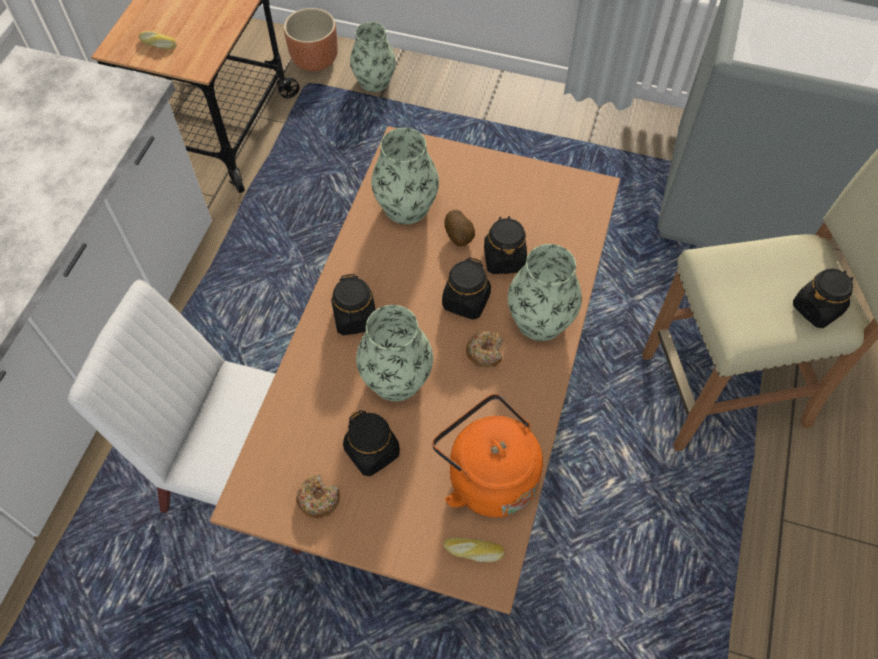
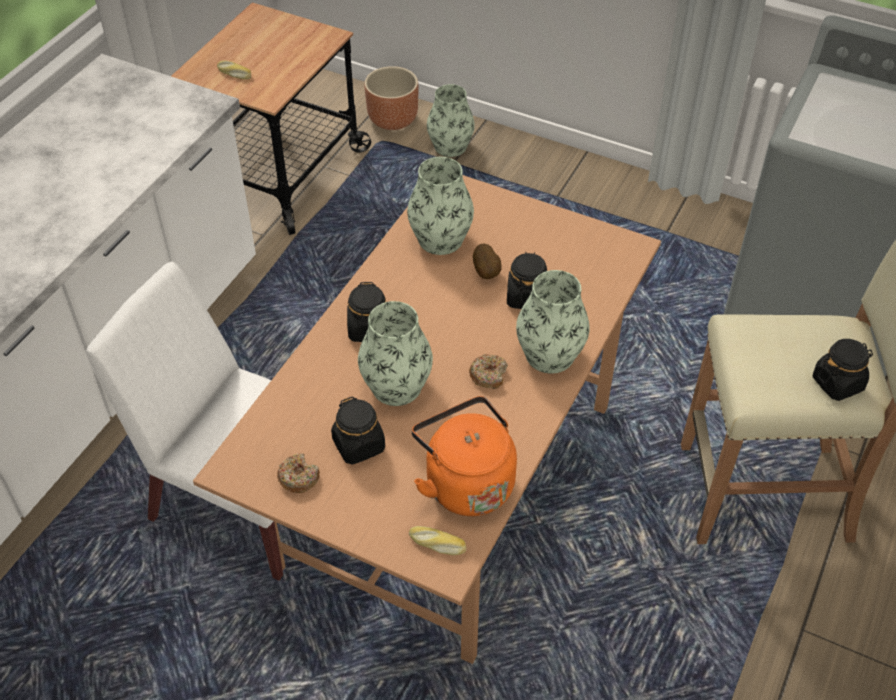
camera: 10 degrees right, 10 degrees down
black jar [442,257,491,320] -> none

